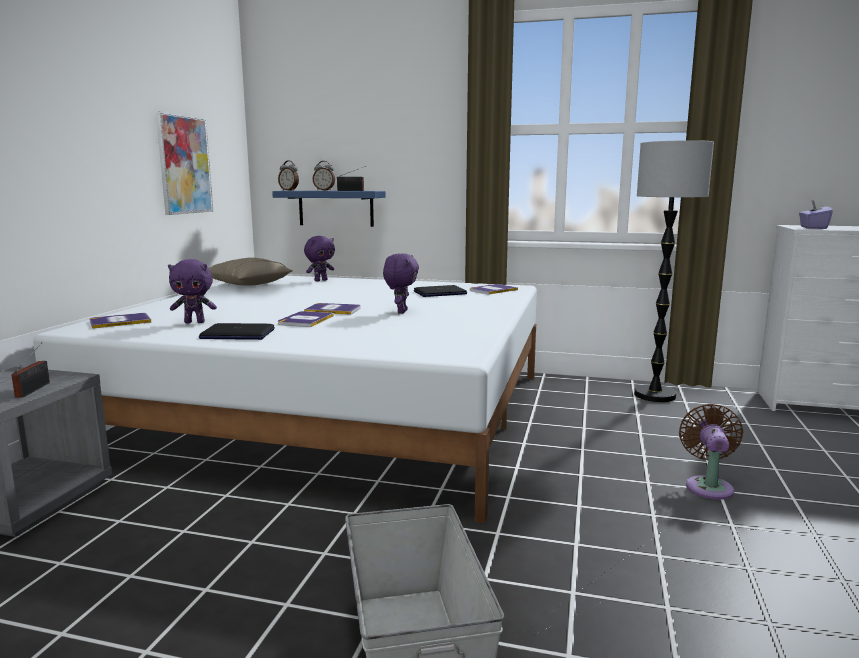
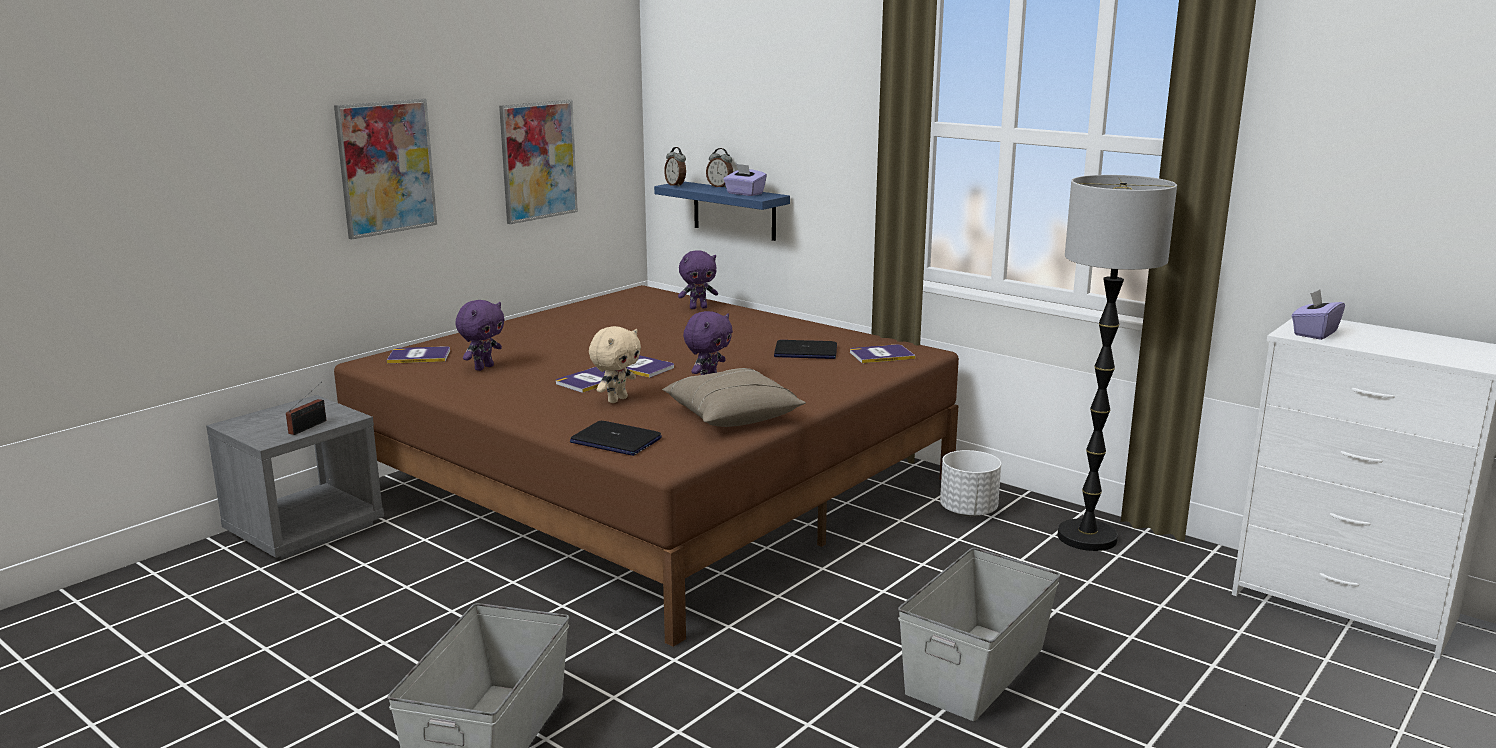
camera: 25 degrees right, 5 degrees up
white bed [33,276,537,523] -> brown bed [334,285,959,647]
purple plush toy [168,259,217,323] -> purple plush toy turned 75 degrees counterclockwise [455,300,505,371]
laptop [199,323,275,340] -> laptop moved to [570,421,662,456]
beige pillow [209,257,293,286] -> beige pillow moved to [662,368,806,427]
radio [337,166,366,191] -> purple tissue box [723,164,767,196]
brown fan [679,404,743,500] -> grey storage box [898,548,1061,721]
none -> picture [334,99,437,239]
none -> beige plush toy [589,326,641,403]
none -> white planter [940,450,1001,517]

